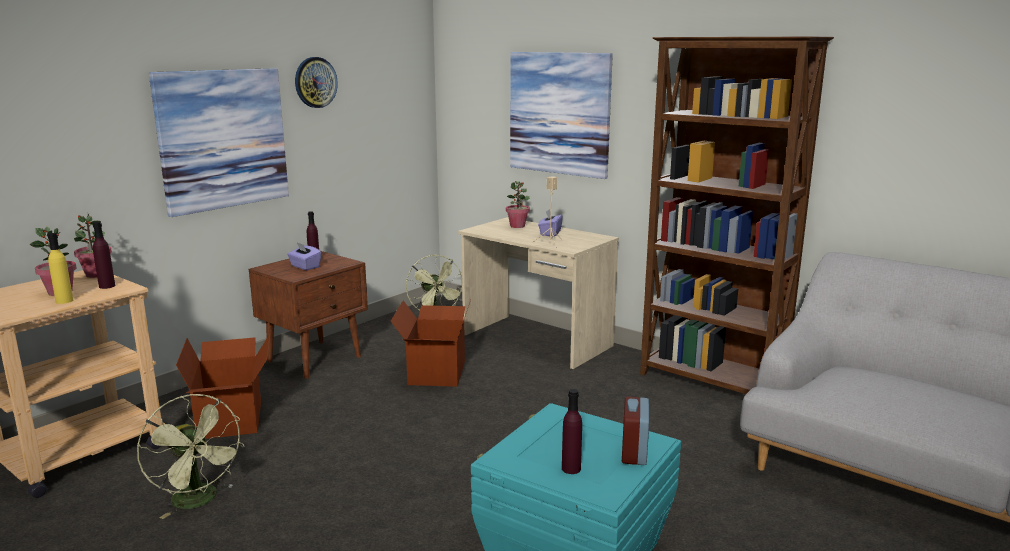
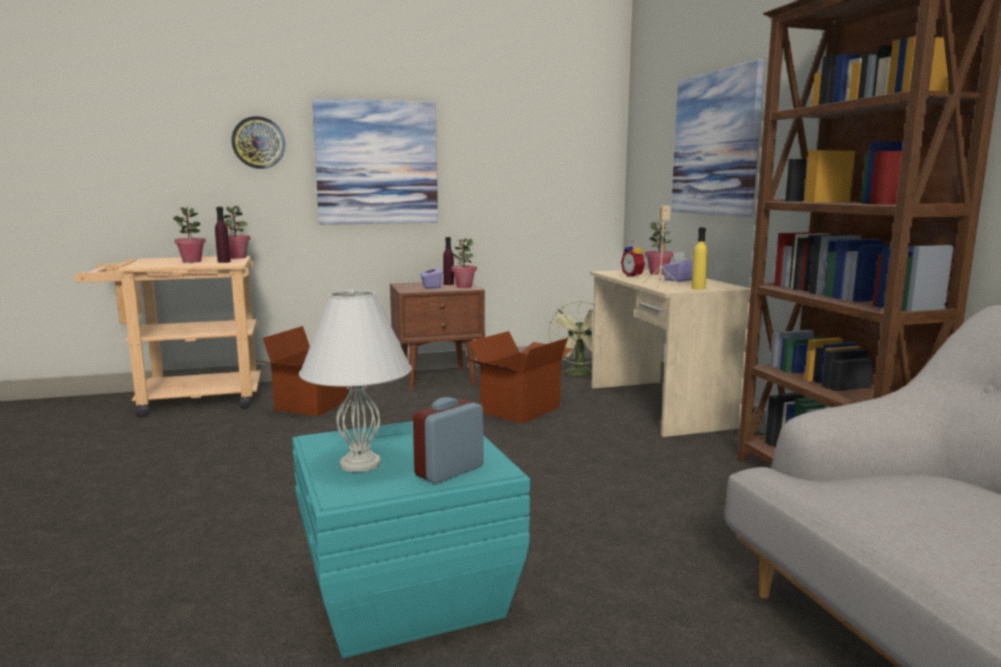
camera: 35 degrees right, 5 degrees down
yellow bottle [48,233,73,304] -> yellow bottle moved to [692,227,708,290]
green fan [137,394,245,519] -> none
wall clock [295,57,338,108] -> wall clock moved to [231,116,285,169]
purple bottle [562,389,582,474] -> white table lamp [299,289,411,472]
none -> potted plant [451,239,477,288]
none -> alarm clock [621,241,646,277]

